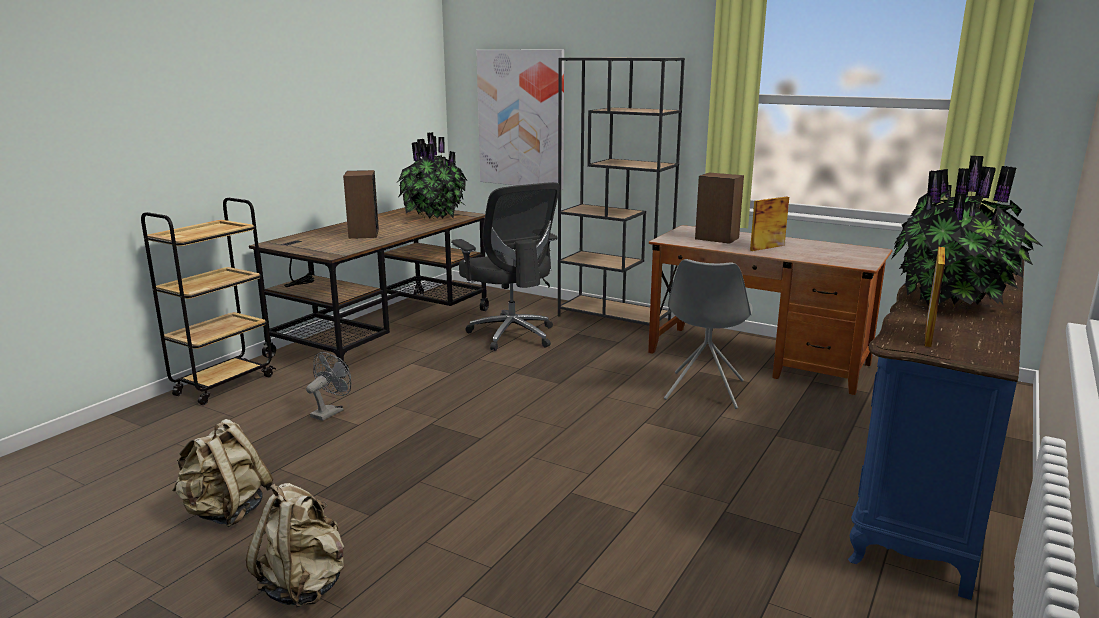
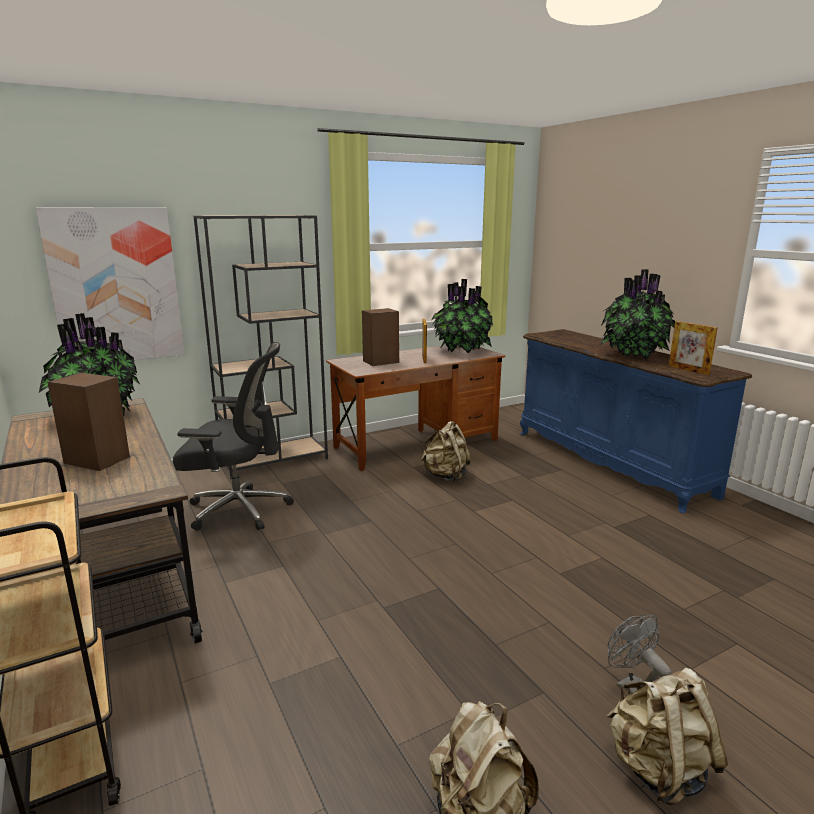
camera: 60 degrees left, 0 degrees up
grey fan [306,352,351,421] -> grey fan moved to [608,615,672,694]
grey chair [664,259,753,409] -> beige backpack [421,421,471,482]
none -> potted plant [431,279,494,354]

